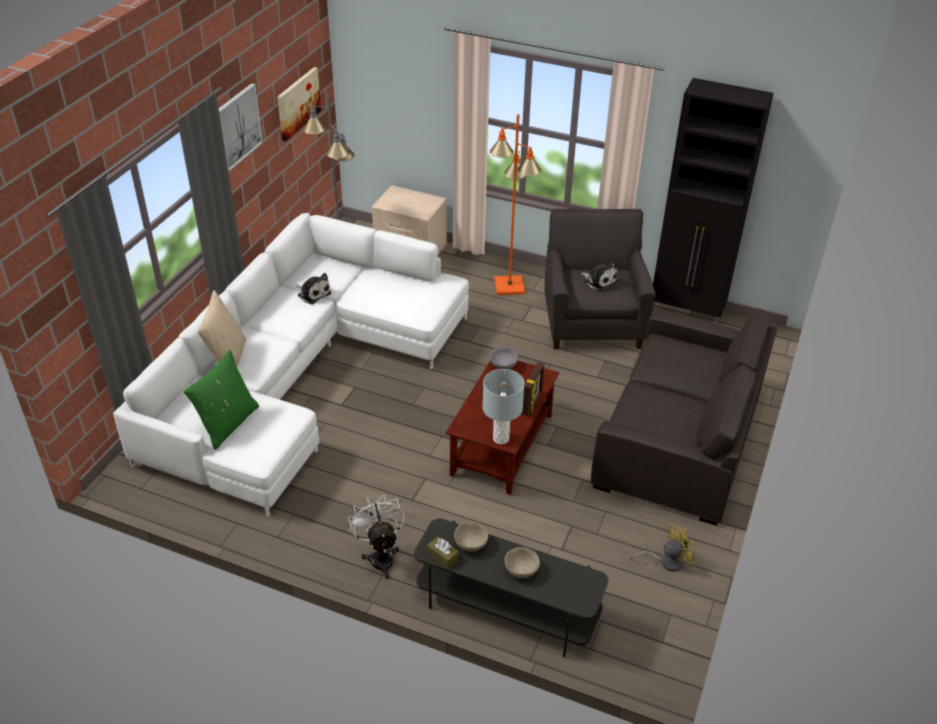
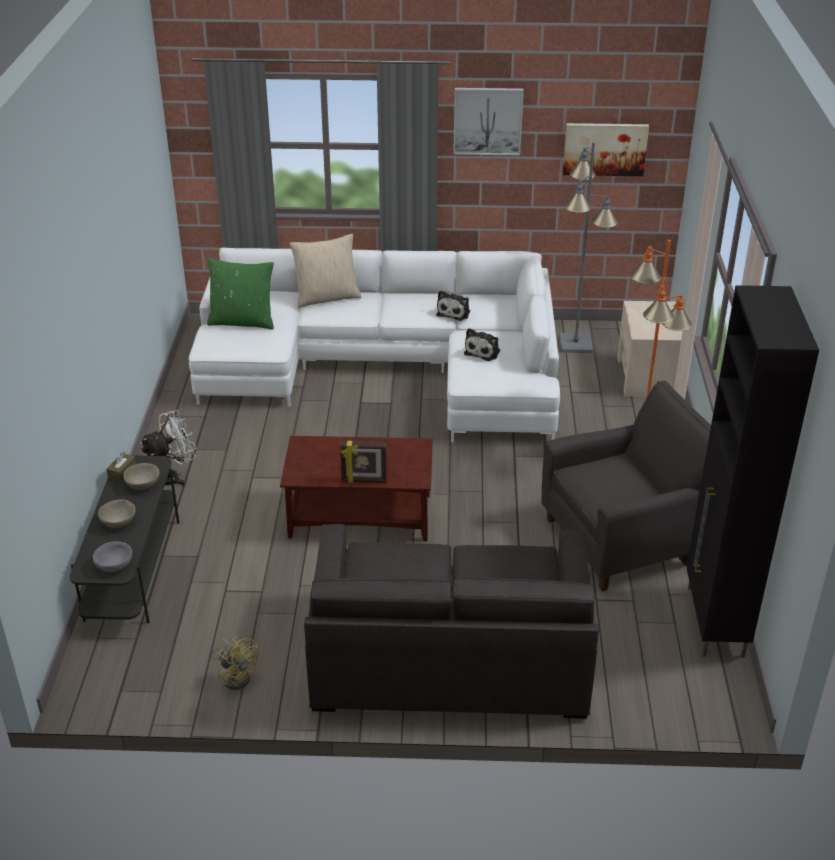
camera: 70 degrees right, 5 degrees down
grey table lamp [483,369,524,444] -> none
grey bowl [490,347,518,369] -> grey bowl moved to [93,542,132,572]
plush toy [581,261,618,292] -> plush toy moved to [464,328,500,361]

